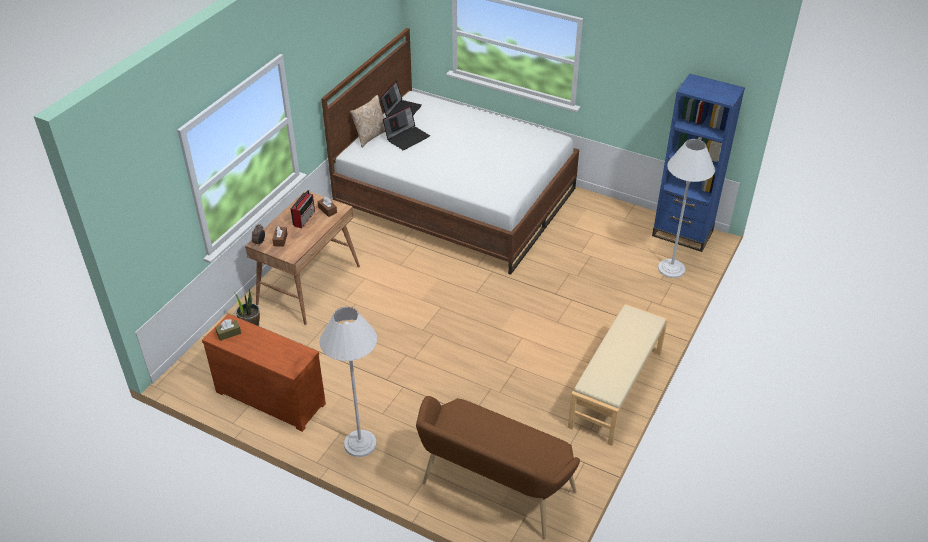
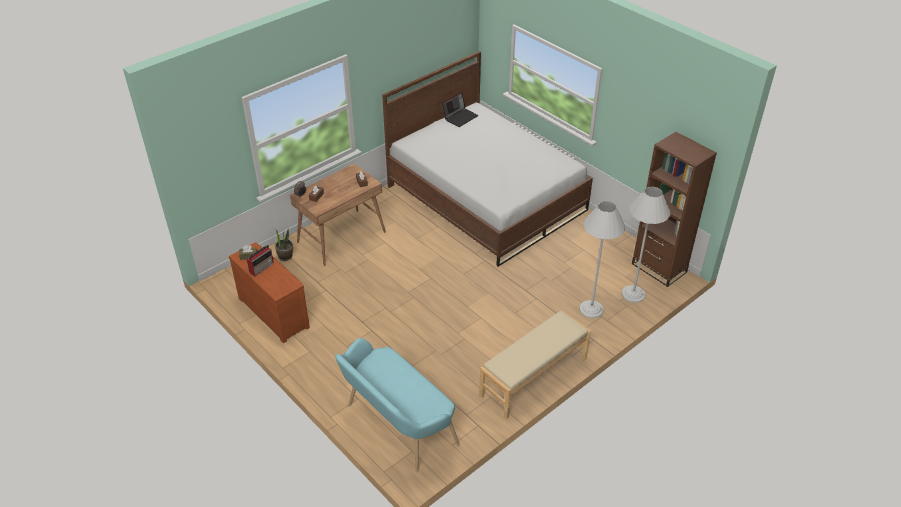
camera: 20 degrees right, 0 degrees up
radio [290,190,315,228] -> radio moved to [246,245,274,276]
white floor lamp [320,307,377,457] -> white floor lamp moved to [579,201,625,318]
pillow [350,95,385,147] -> none
laptop [383,106,430,150] -> none
brown bench [416,396,580,539] -> turquoise bench [335,338,460,472]
blue bookcase [652,74,745,252] -> brown bookcase [632,132,717,287]

